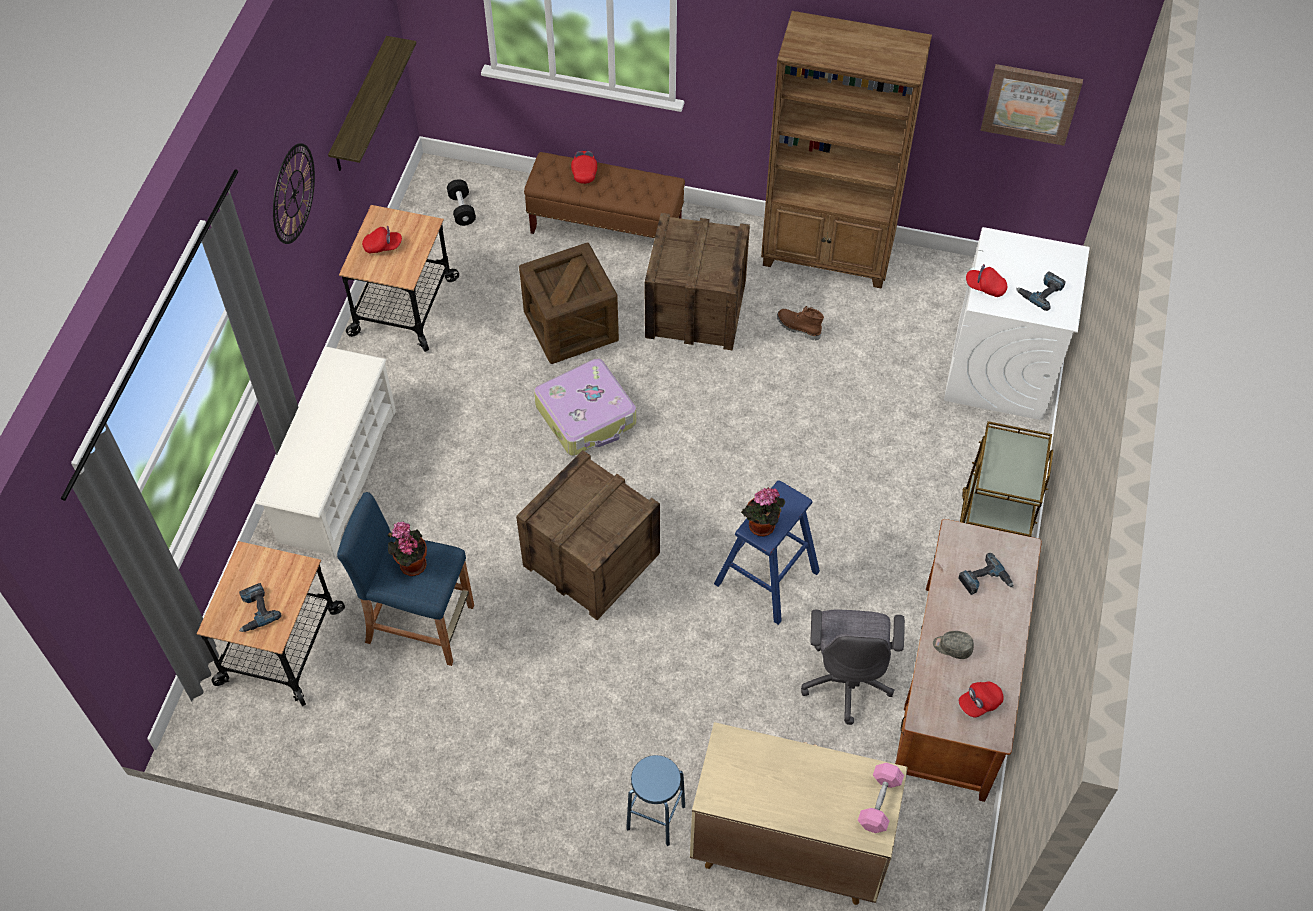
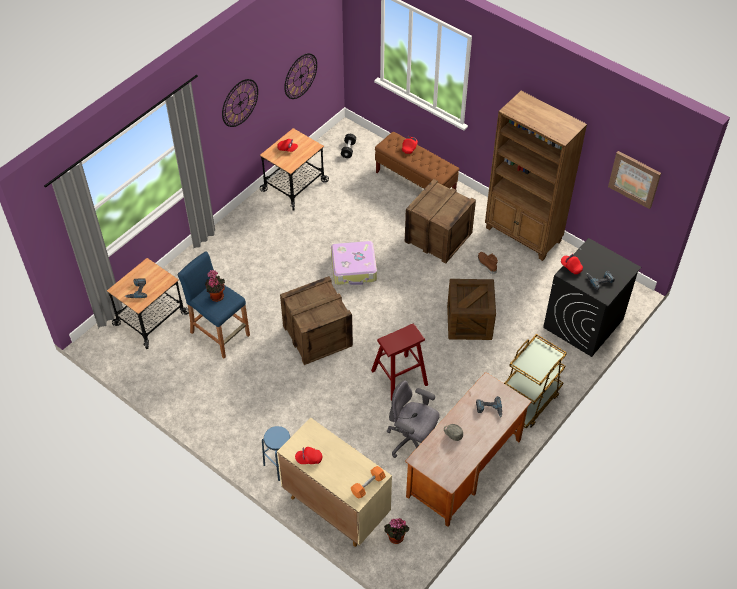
camera: 25 degrees right, 5 degrees down
white shoe rack [256,347,396,558] -> none
shelf [328,36,416,171] -> wall clock [284,53,317,99]
crate [519,242,619,364] -> crate moved to [447,279,496,340]
blue stool [714,480,820,625] -> red stool [371,324,428,401]
potted plant [741,487,785,536] -> potted plant moved to [384,518,409,544]
grey office chair [801,609,905,725] -> grey office chair turned 90 degrees clockwise [386,380,440,458]
pink dumbbell [858,763,904,833] -> orange dumbbell [351,466,386,498]
white washing machine [944,227,1090,421] -> black washing machine [543,238,641,357]
red cap [959,681,1004,718] -> red cap moved to [295,447,322,464]

